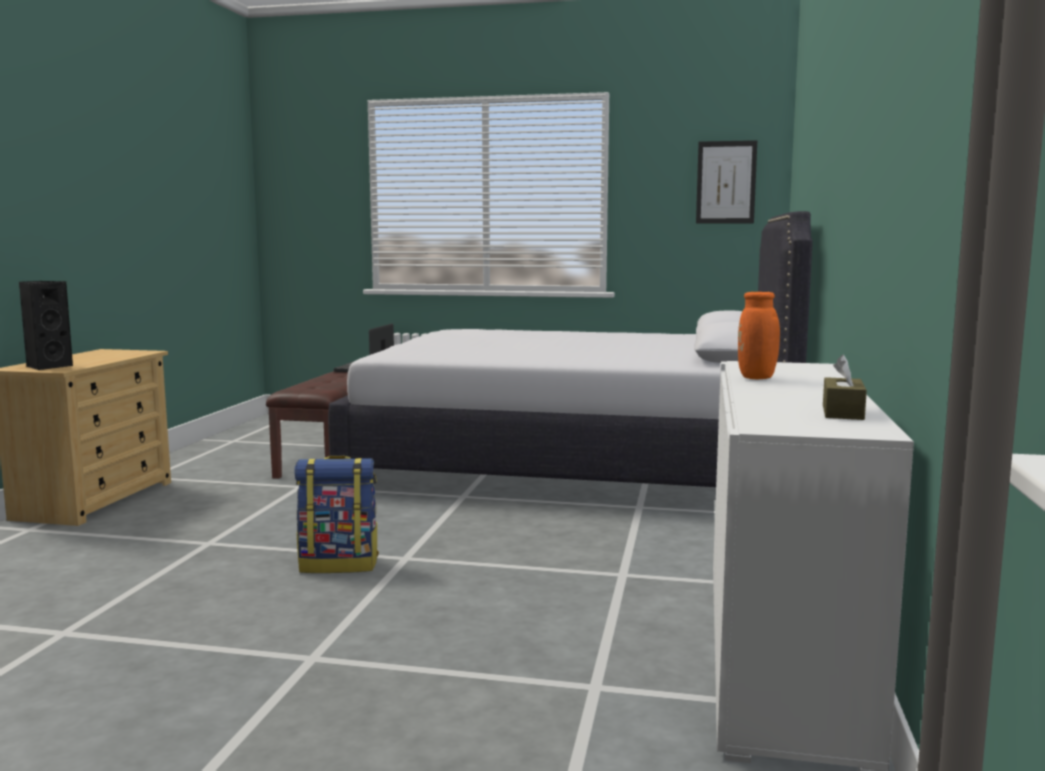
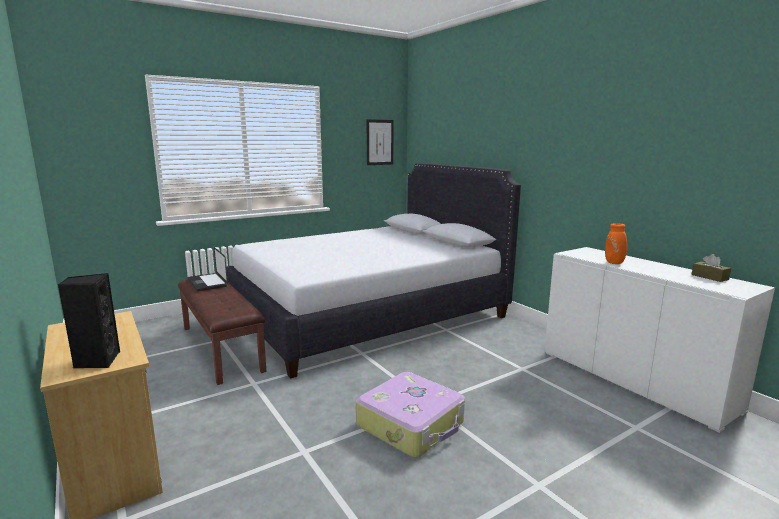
camera: 45 degrees left, 5 degrees up
backpack [294,456,379,573] -> suitcase [356,372,465,457]

